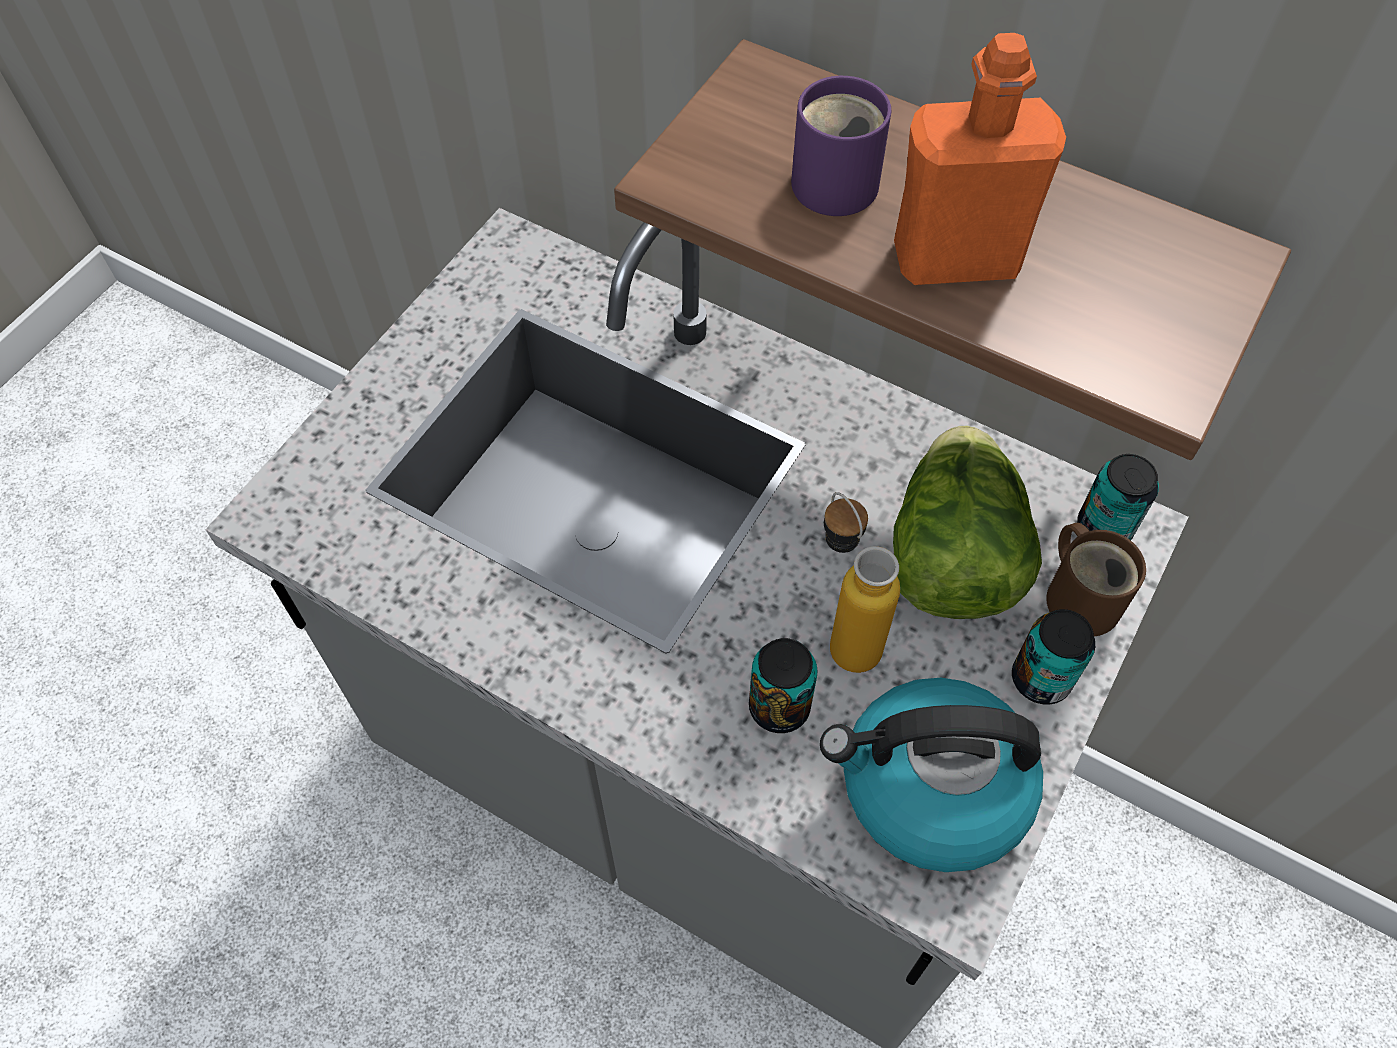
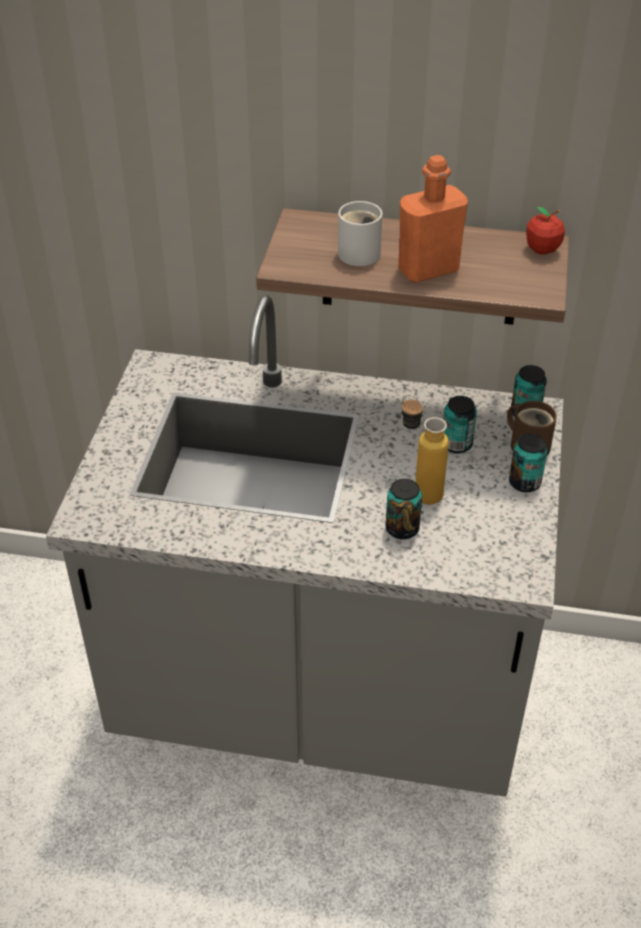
camera: 20 degrees left, 15 degrees down
purple mug [791,76,891,216] -> white mug [338,201,382,266]
kettle [820,678,1043,872] -> none
lettuce [893,426,1042,619] -> can [443,396,477,453]
none -> apple [526,206,565,255]

